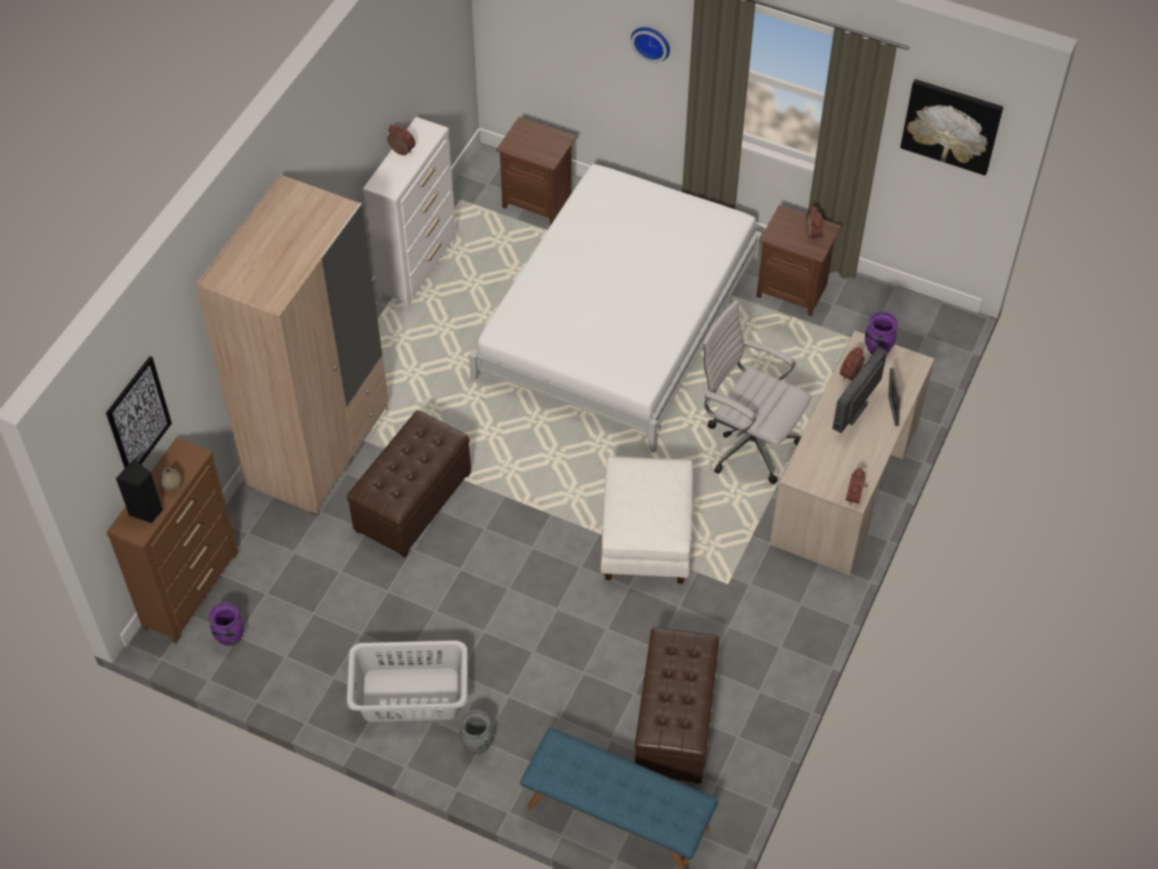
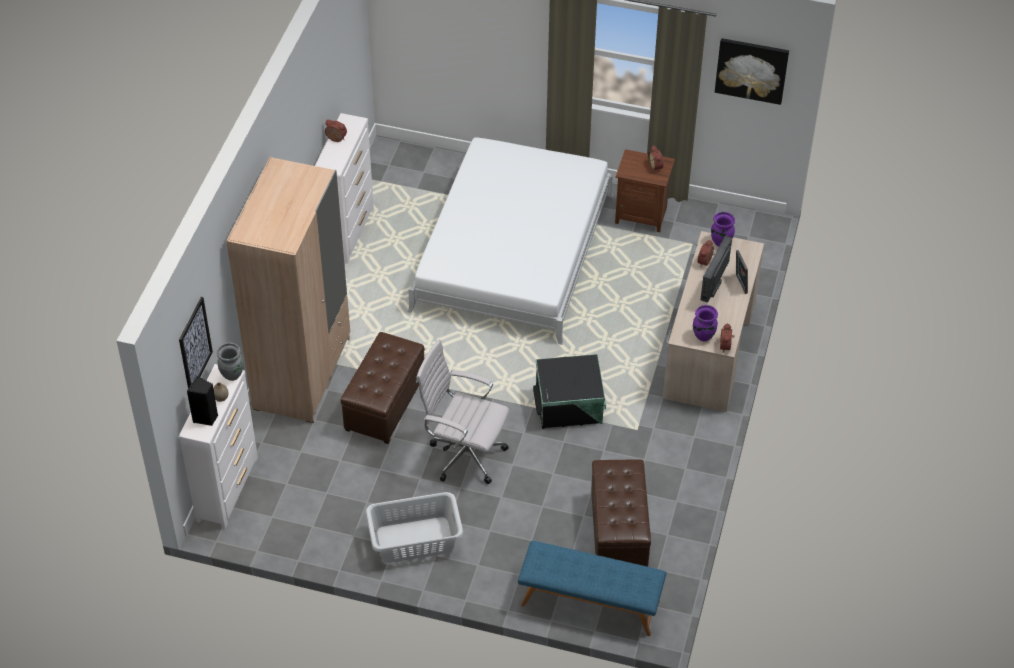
camera: 10 degrees left, 5 degrees down
brown dresser [106,438,239,643] -> white dresser [179,364,258,529]
purple vase [209,602,244,646] -> purple vase moved to [693,305,718,341]
grey vase [460,710,493,754] -> grey vase moved to [217,342,244,381]
brown nightstand [496,117,577,225] -> none
white ottoman [600,456,693,584] -> black storage box [533,354,606,429]
wall clock [631,27,670,63] -> none
white office chair [701,300,811,485] -> white office chair moved to [416,340,509,484]

